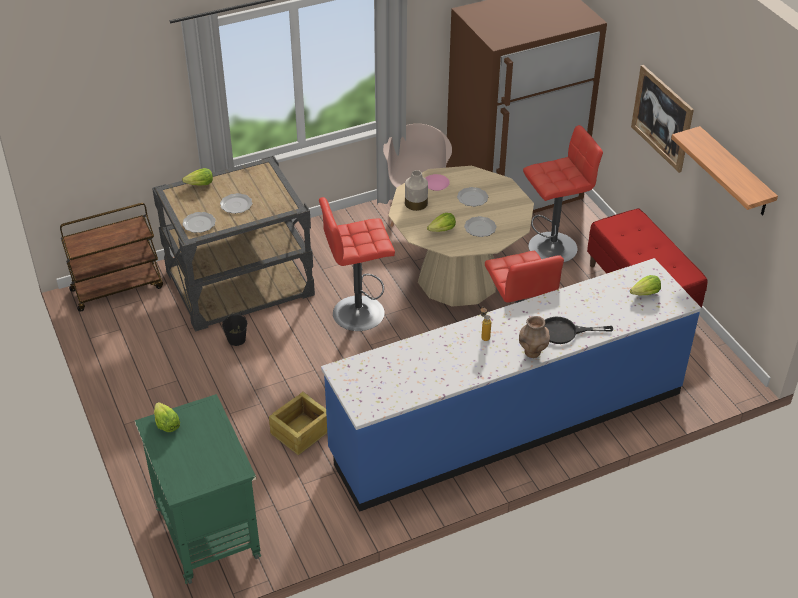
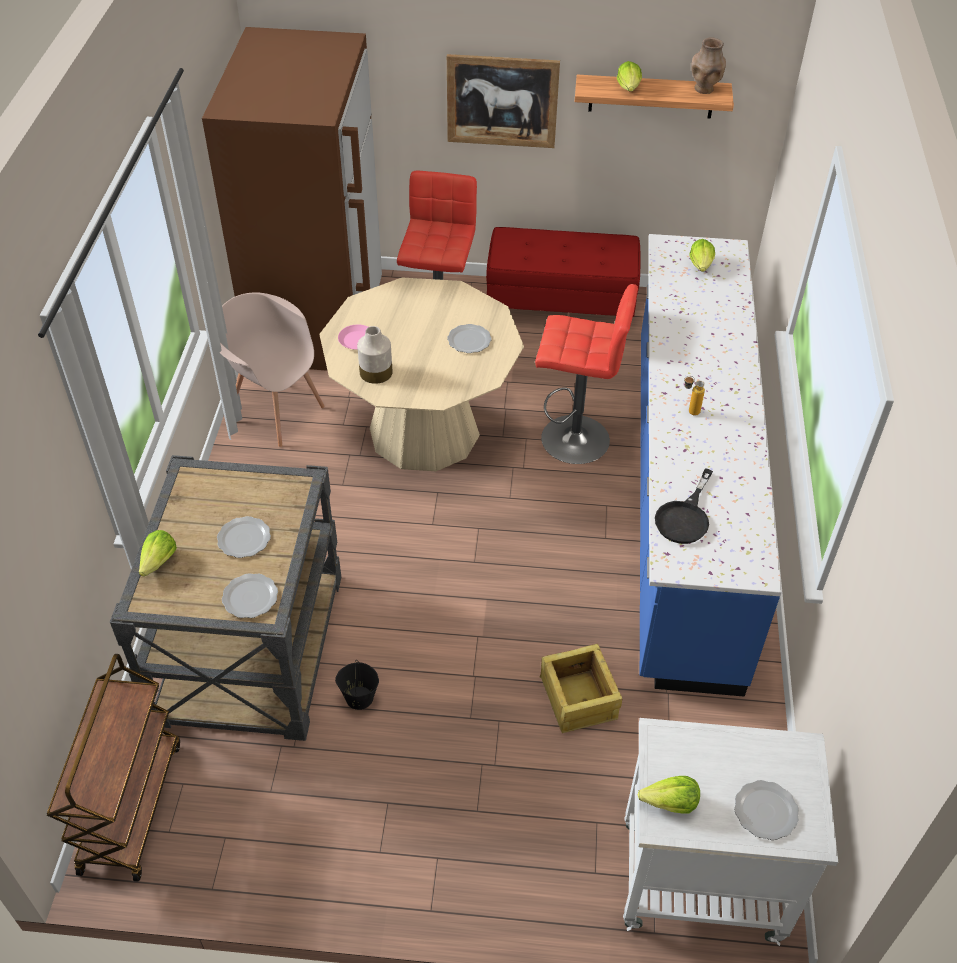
camera: 60 degrees left, 5 degrees up
green cart [135,394,261,584] -> white cart [623,718,838,946]
red stool [319,197,395,331] -> none
lettuce [427,213,456,232] -> lettuce moved to [617,61,642,91]
plate [457,187,488,207] -> plate moved to [734,780,799,840]
brown vase [519,316,550,358] -> brown vase moved to [691,37,726,94]
black frying pan [545,317,613,344] -> black frying pan moved to [655,468,713,544]

